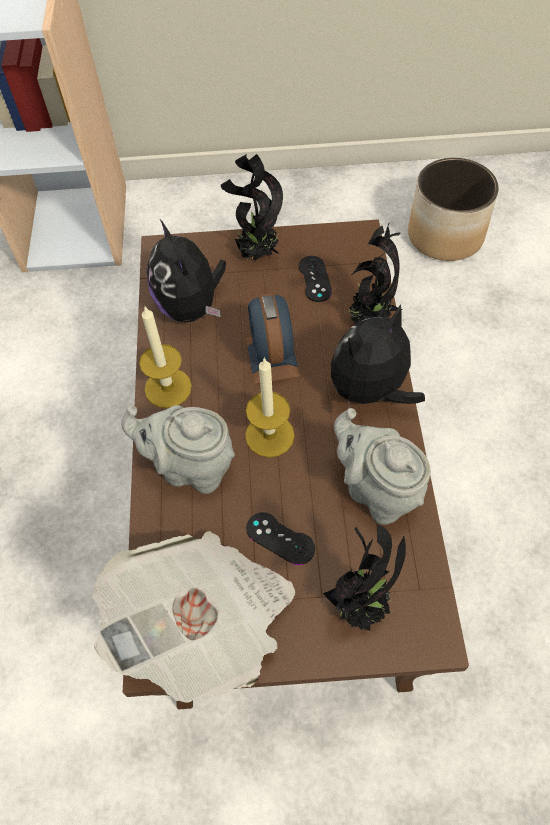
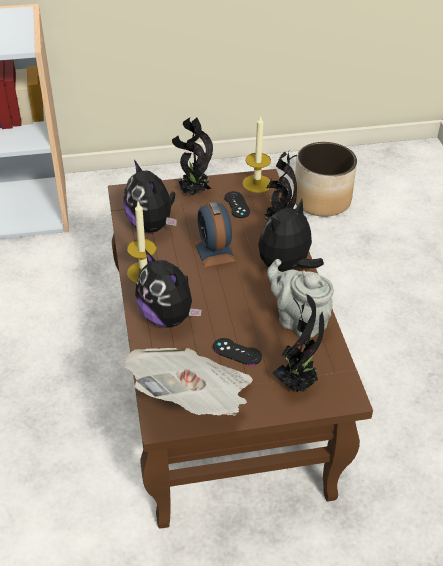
camera: 10 degrees left, 15 degrees down
grey teapot [121,405,235,494] -> plush toy [135,250,202,328]
candle [245,357,295,457] -> candle moved to [242,115,271,193]

